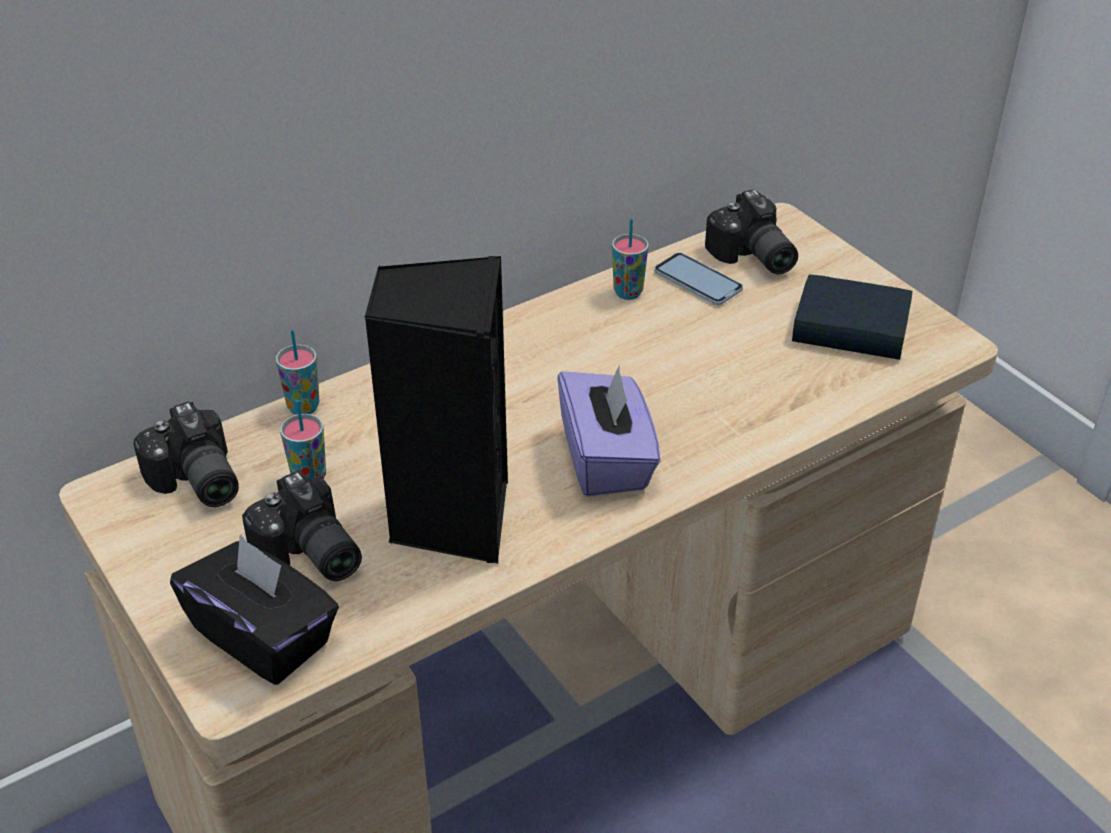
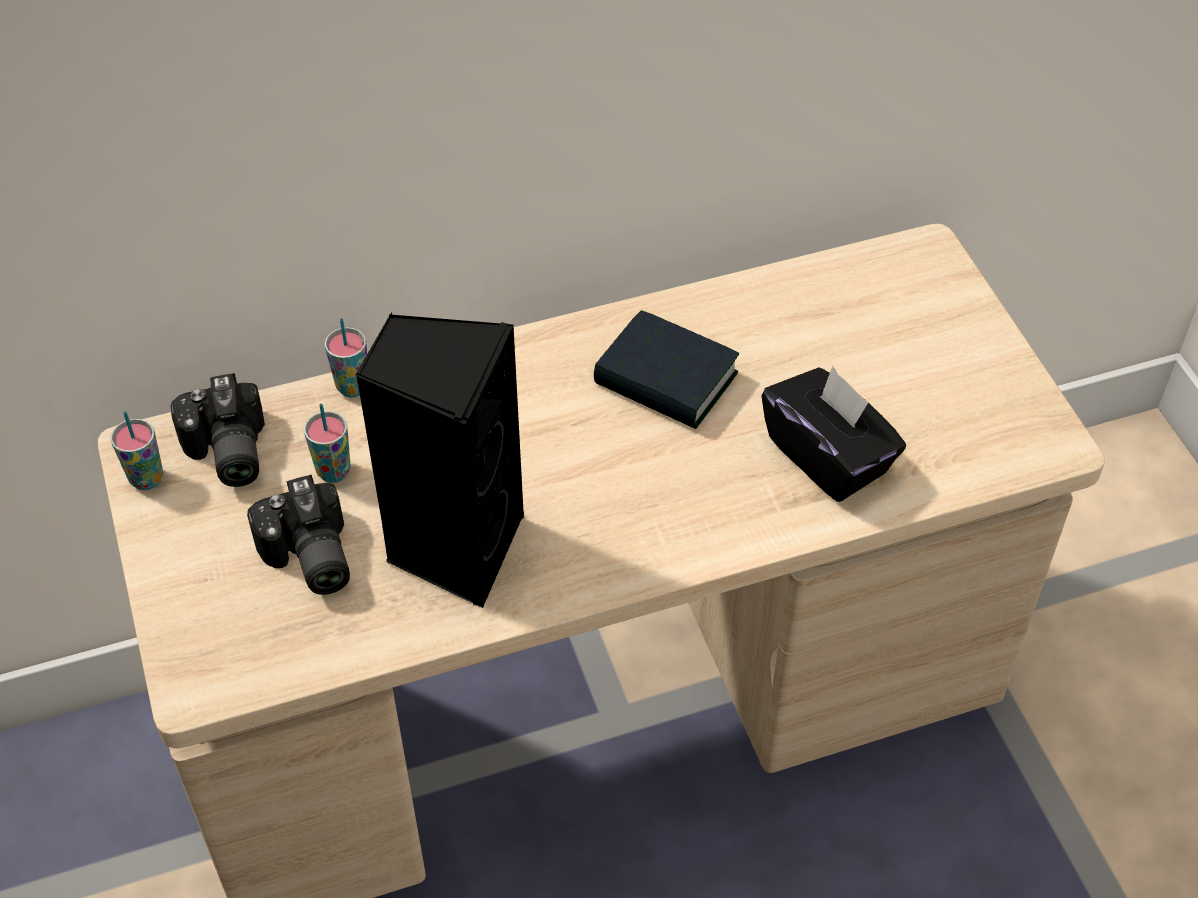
camera: 15 degrees right, 10 degrees up
black tissue box [170,534,339,685] -> black tissue box moved to [761,366,906,502]
purple tissue box [557,364,660,497] -> none
cup [612,218,649,300] -> cup moved to [111,411,163,490]
phone [654,253,743,305] -> none
camera [705,189,798,274] -> none
book [792,274,913,360] -> book moved to [594,310,739,429]

